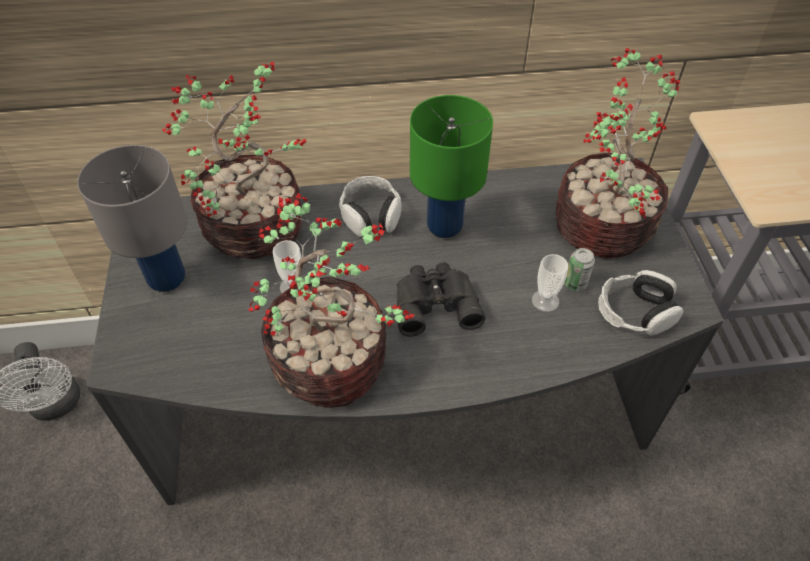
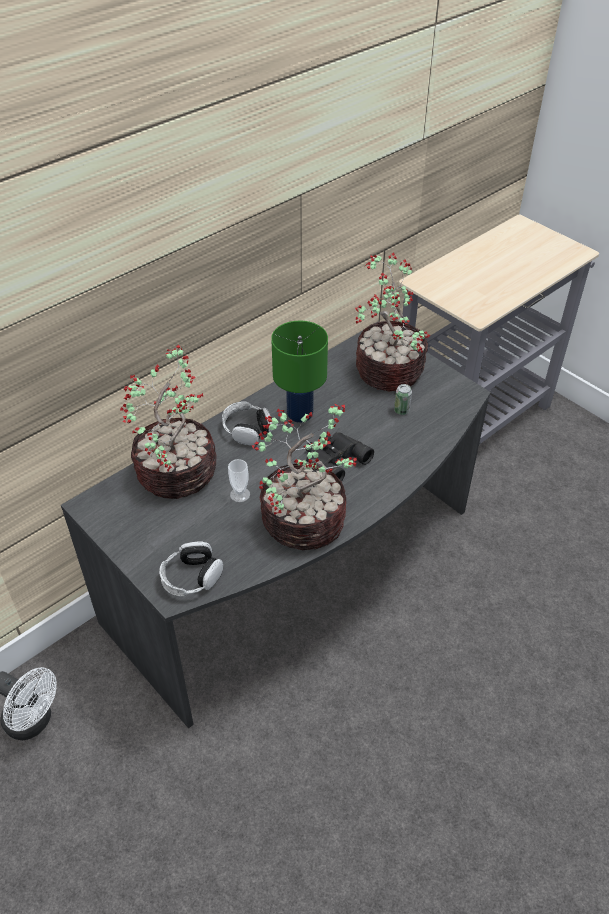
camera: 35 degrees left, 5 degrees down
grey table lamp [77,145,188,292] -> none
cup [532,254,568,312] -> none
headphones [598,270,683,336] -> headphones moved to [159,542,223,597]

